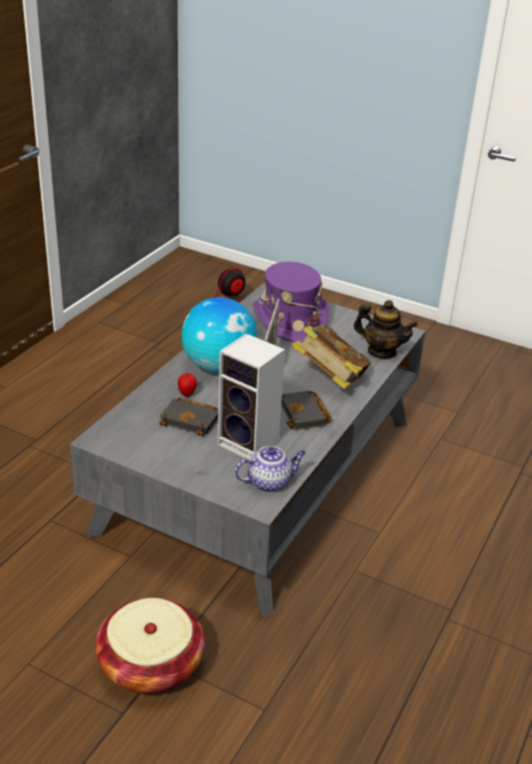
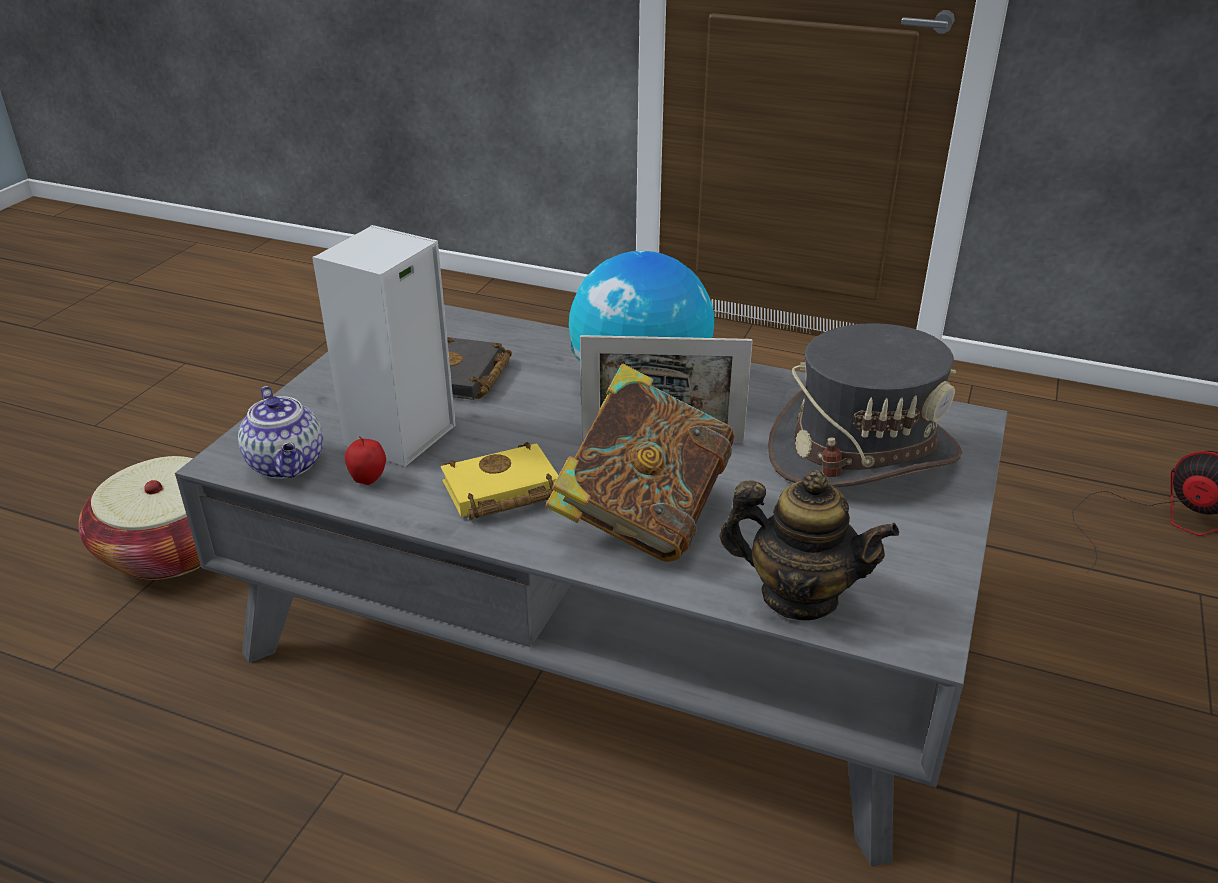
camera: 85 degrees right, 0 degrees up
apple [178,373,197,397] -> apple moved to [345,436,386,485]
purple hat [253,262,329,342] -> grey hat [768,323,962,488]
black book [281,391,332,430] -> yellow book [441,442,558,520]
teapot [353,300,418,359] -> teapot turned 90 degrees counterclockwise [719,470,899,620]

